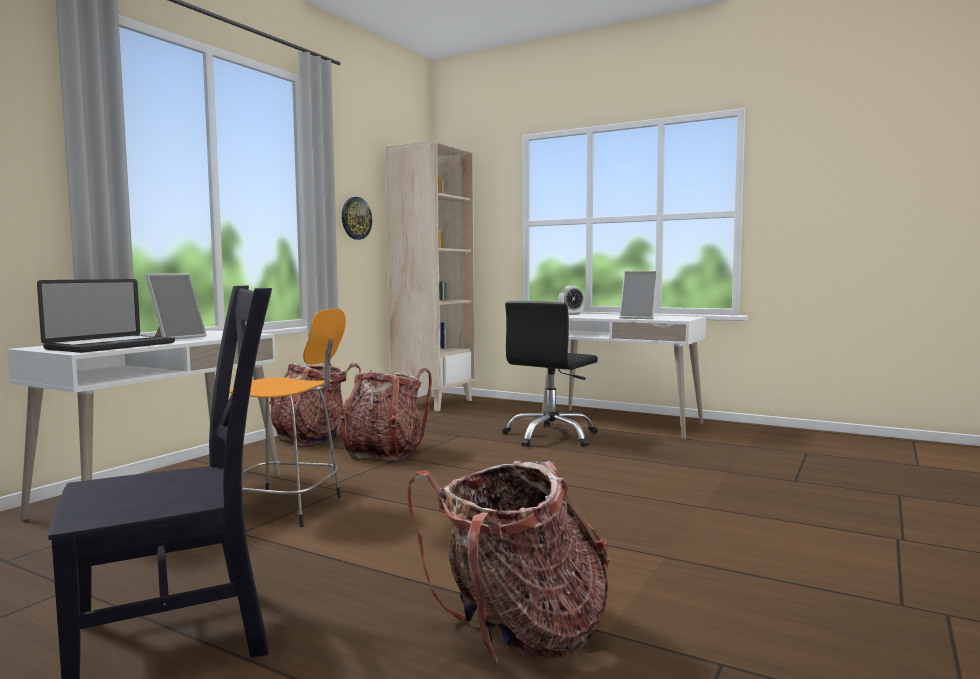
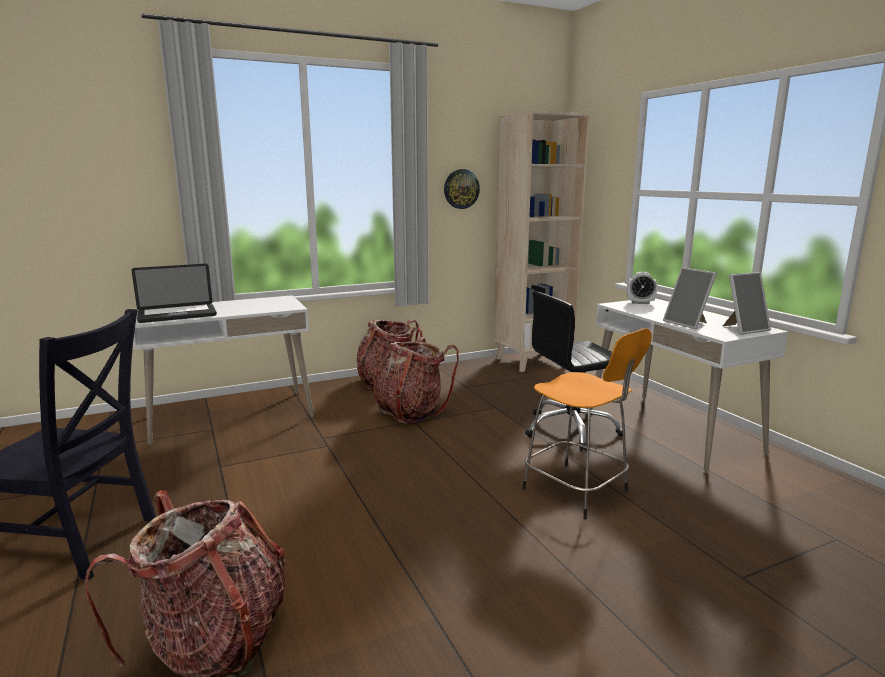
camera: 35 degrees right, 10 degrees up
picture frame [145,273,207,339] -> picture frame moved to [723,272,771,335]
orange stool [229,308,346,527] -> orange stool moved to [522,328,652,520]

